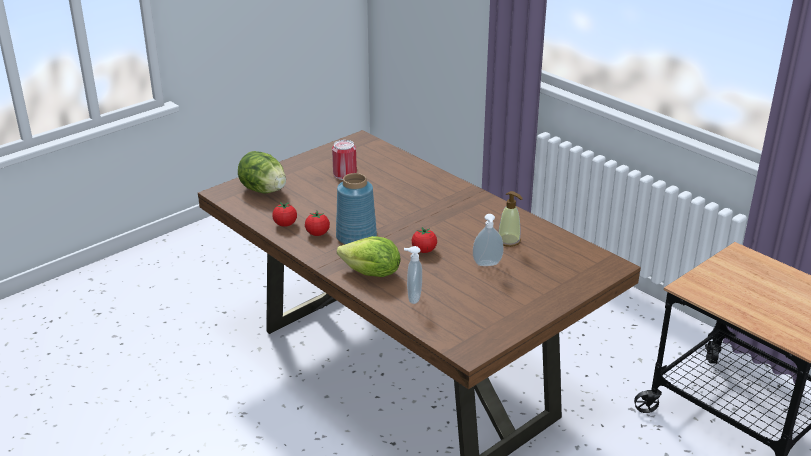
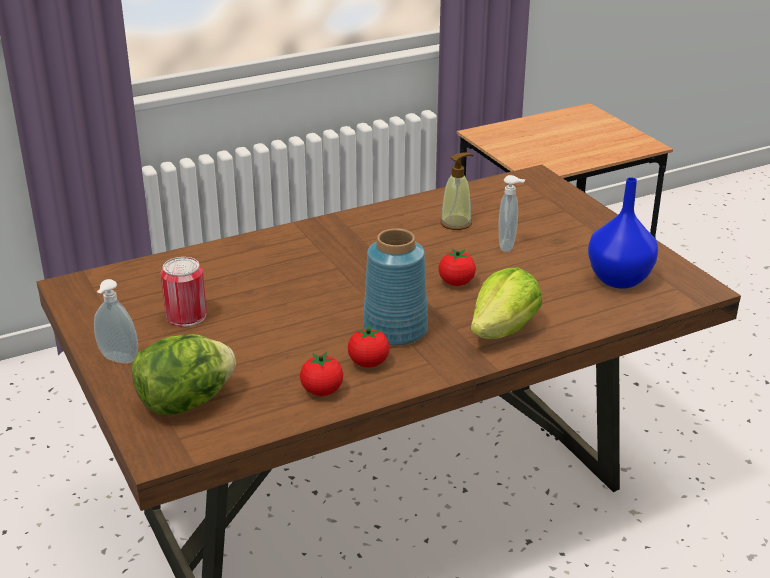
camera: 75 degrees left, 0 degrees up
soap dispenser [404,246,422,304] -> soap dispenser moved to [94,279,138,364]
none -> blue vase [588,177,658,288]

